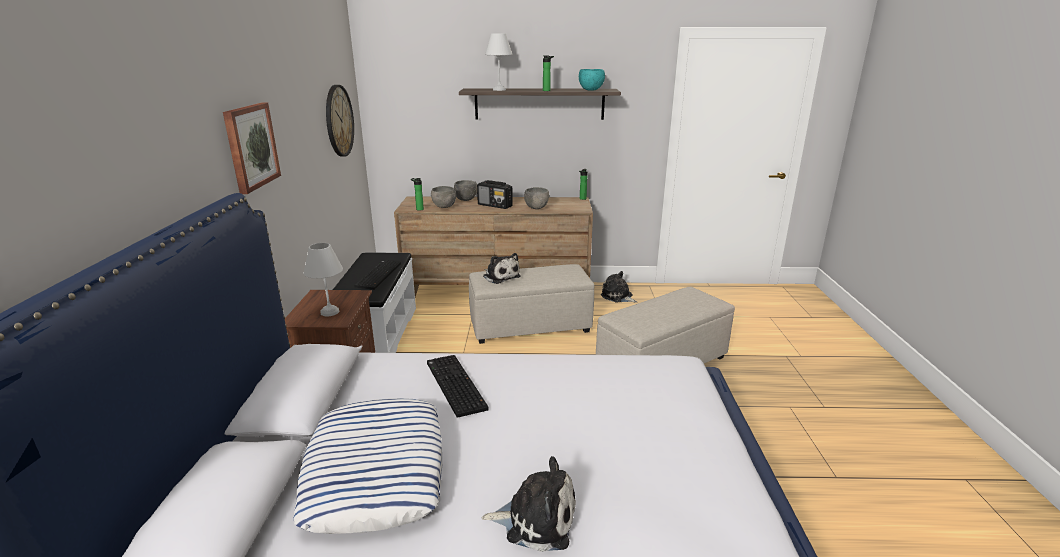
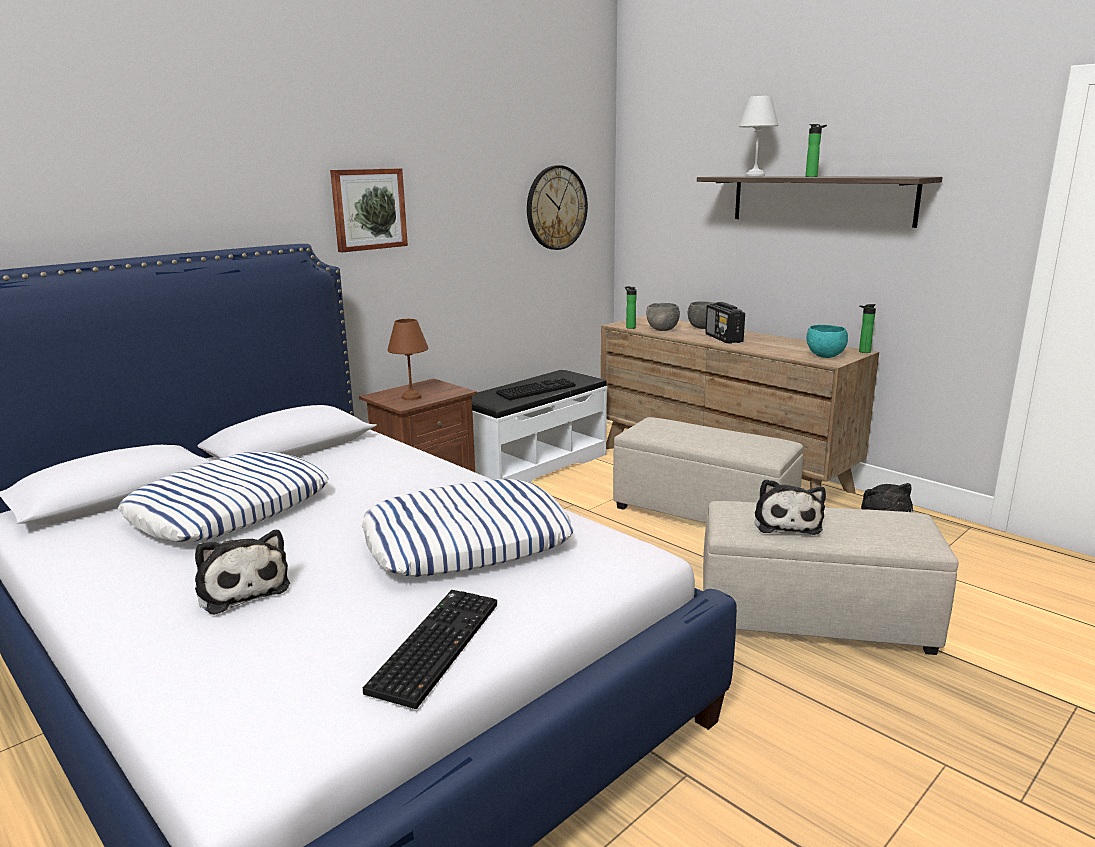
camera: 45 degrees right, 5 degrees down
white table lamp [304,243,343,316] -> brown table lamp [387,319,428,400]
keyboard [427,355,489,418] -> keyboard moved to [363,590,497,709]
plush toy [483,253,521,284] -> plush toy moved to [755,479,826,535]
grey bowl [524,187,549,209] -> none
turquoise bowl [579,69,605,91] -> turquoise bowl moved to [806,325,848,358]
none -> pillow [362,479,573,577]

